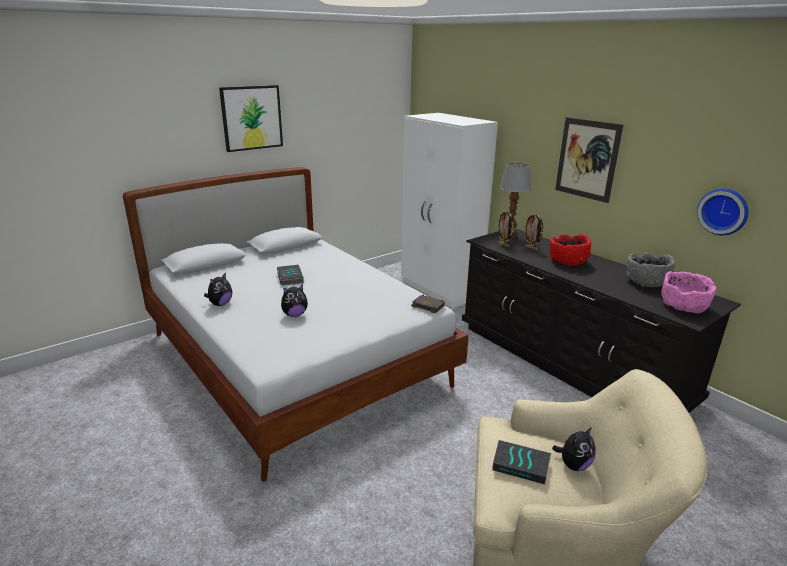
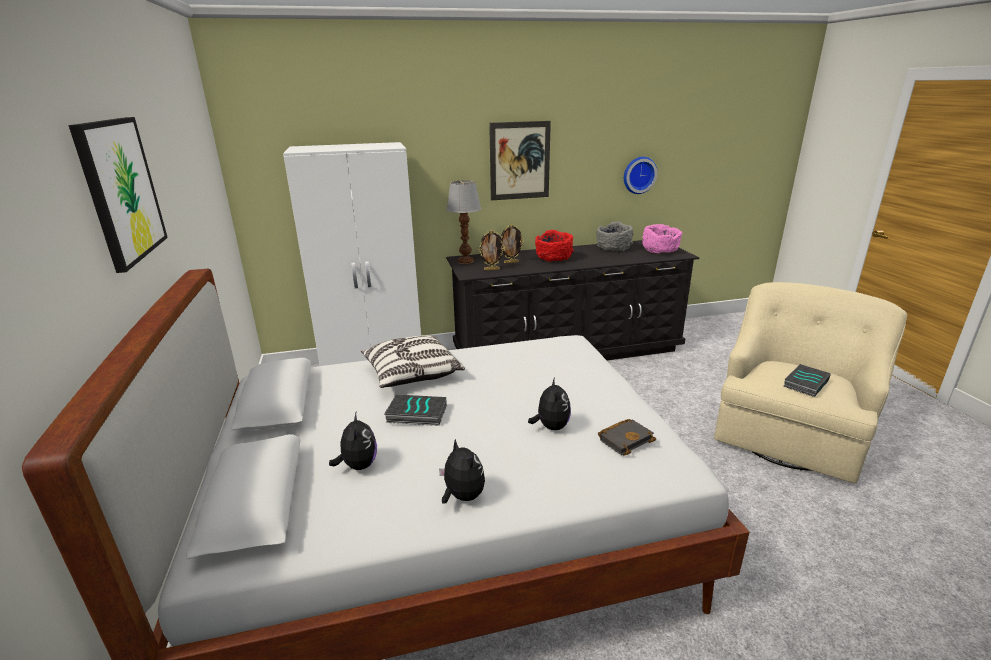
camera: 65 degrees left, 0 degrees up
black book [411,295,445,313] -> black book moved to [598,419,656,456]
plush toy [552,427,595,471] -> plush toy moved to [329,413,377,470]
none -> pillow [361,335,465,388]

